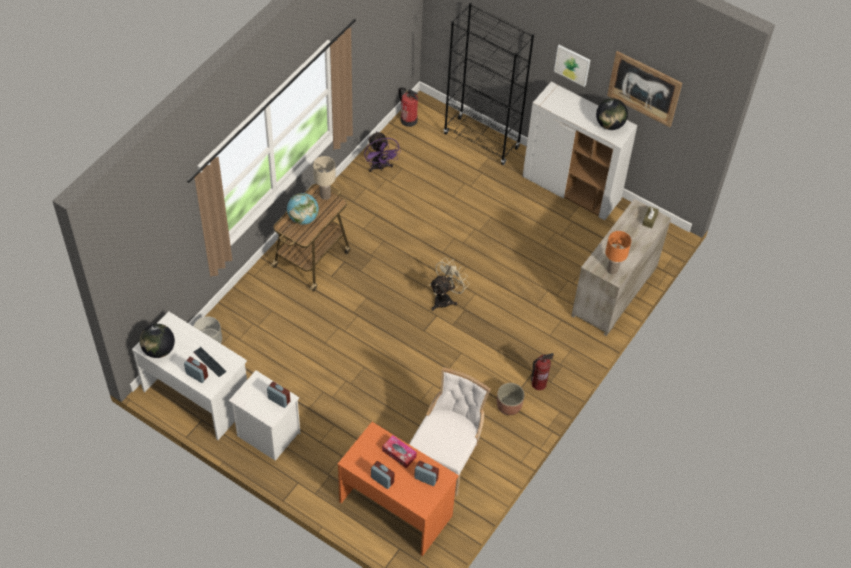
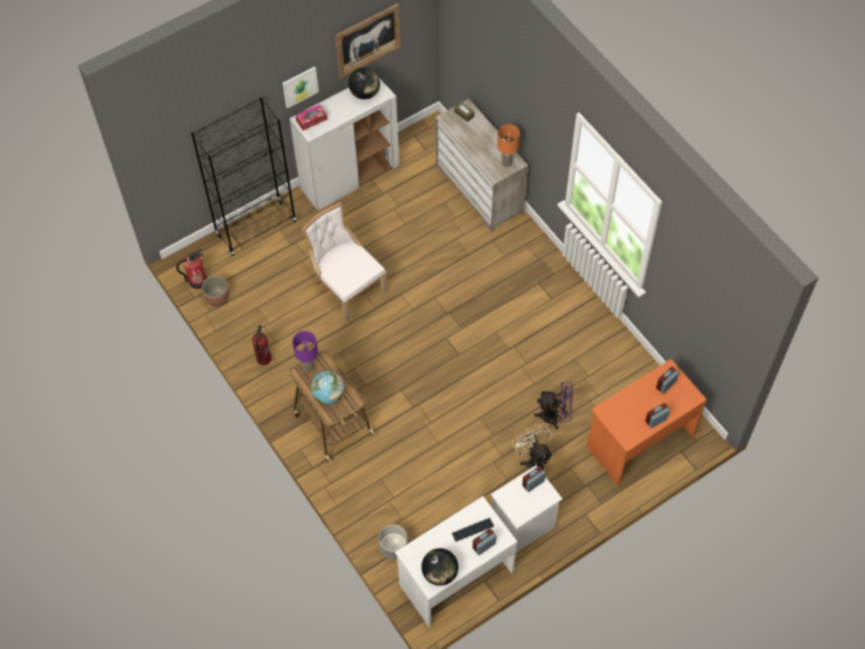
camera: 65 degrees left, 5 degrees up
beige table lamp [313,156,336,200] -> purple table lamp [292,331,318,372]
purple fan [364,131,401,172] -> purple fan moved to [534,382,573,429]
tissue box [382,435,417,468] -> tissue box moved to [296,104,327,131]
white chair [409,367,490,497] -> white chair moved to [302,202,388,325]
beige fan [429,258,469,311] -> beige fan moved to [512,424,553,470]
planter [497,383,525,415] -> planter moved to [202,276,229,307]
fire extinguisher [531,353,554,390] -> fire extinguisher moved to [252,325,271,365]

